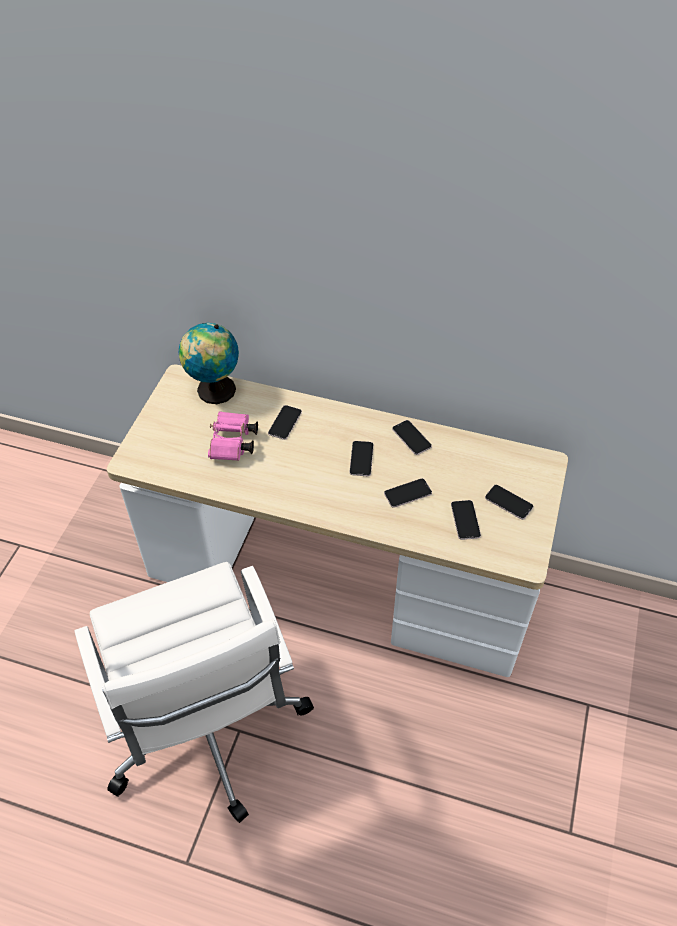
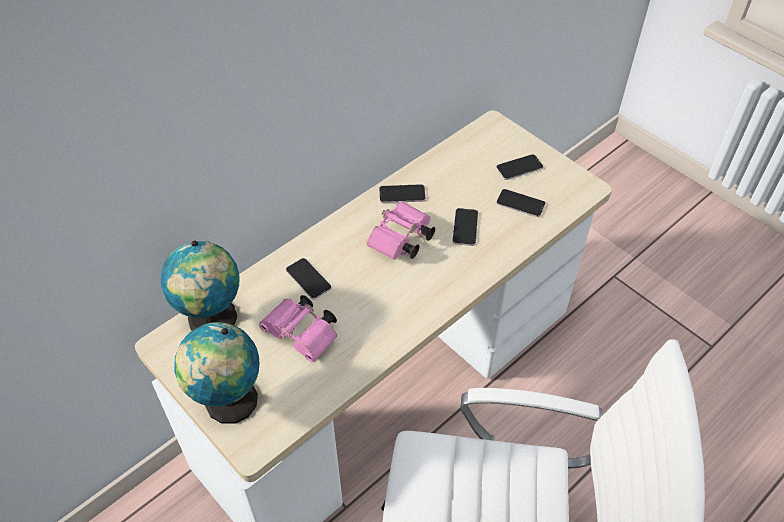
camera: 60 degrees left, 0 degrees up
phone [349,441,374,476] -> pink binoculars [366,201,435,260]
none -> globe [174,322,260,424]

